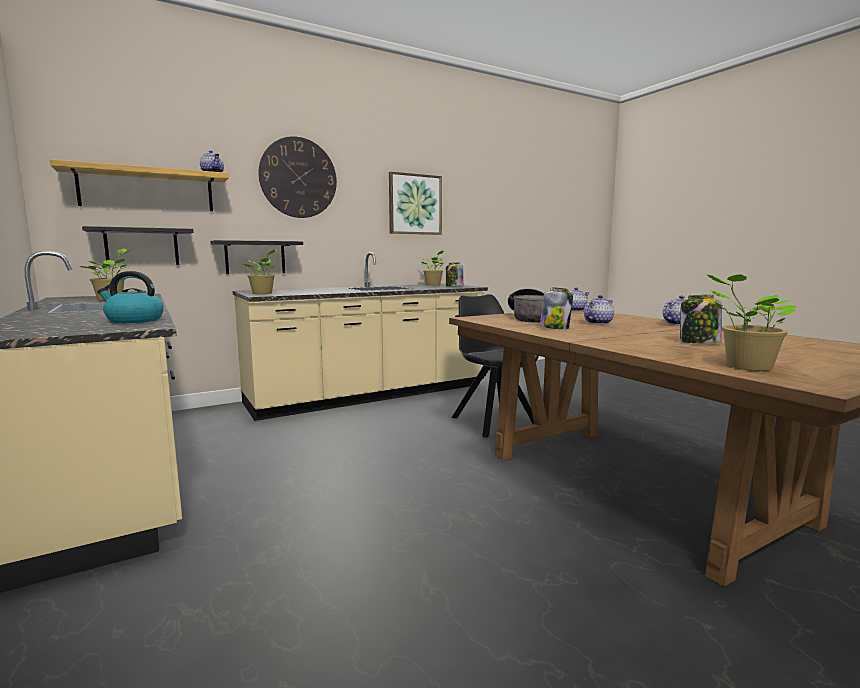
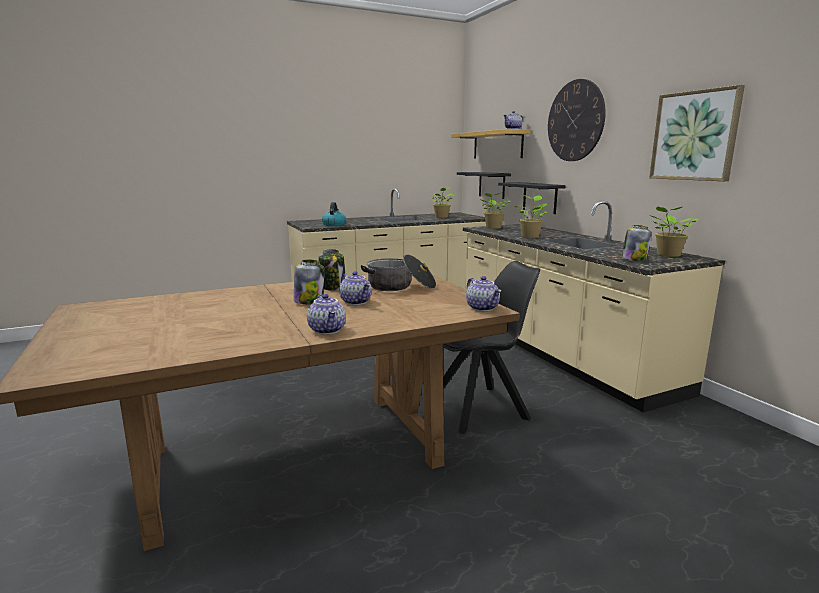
camera: 95 degrees right, 5 degrees up
jar [680,295,722,343] -> jar moved to [294,260,324,304]
potted plant [706,274,797,371] -> potted plant moved to [514,195,547,238]

